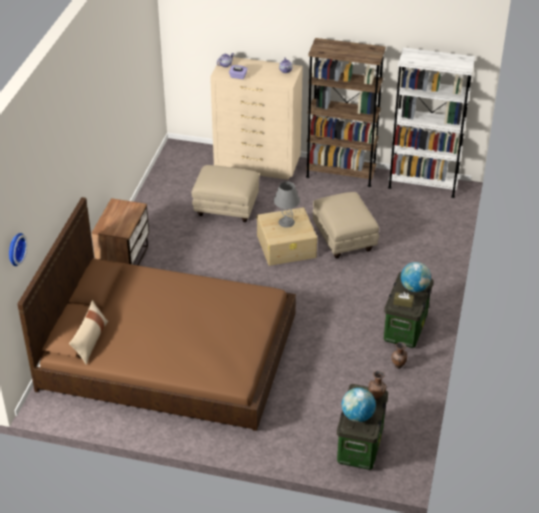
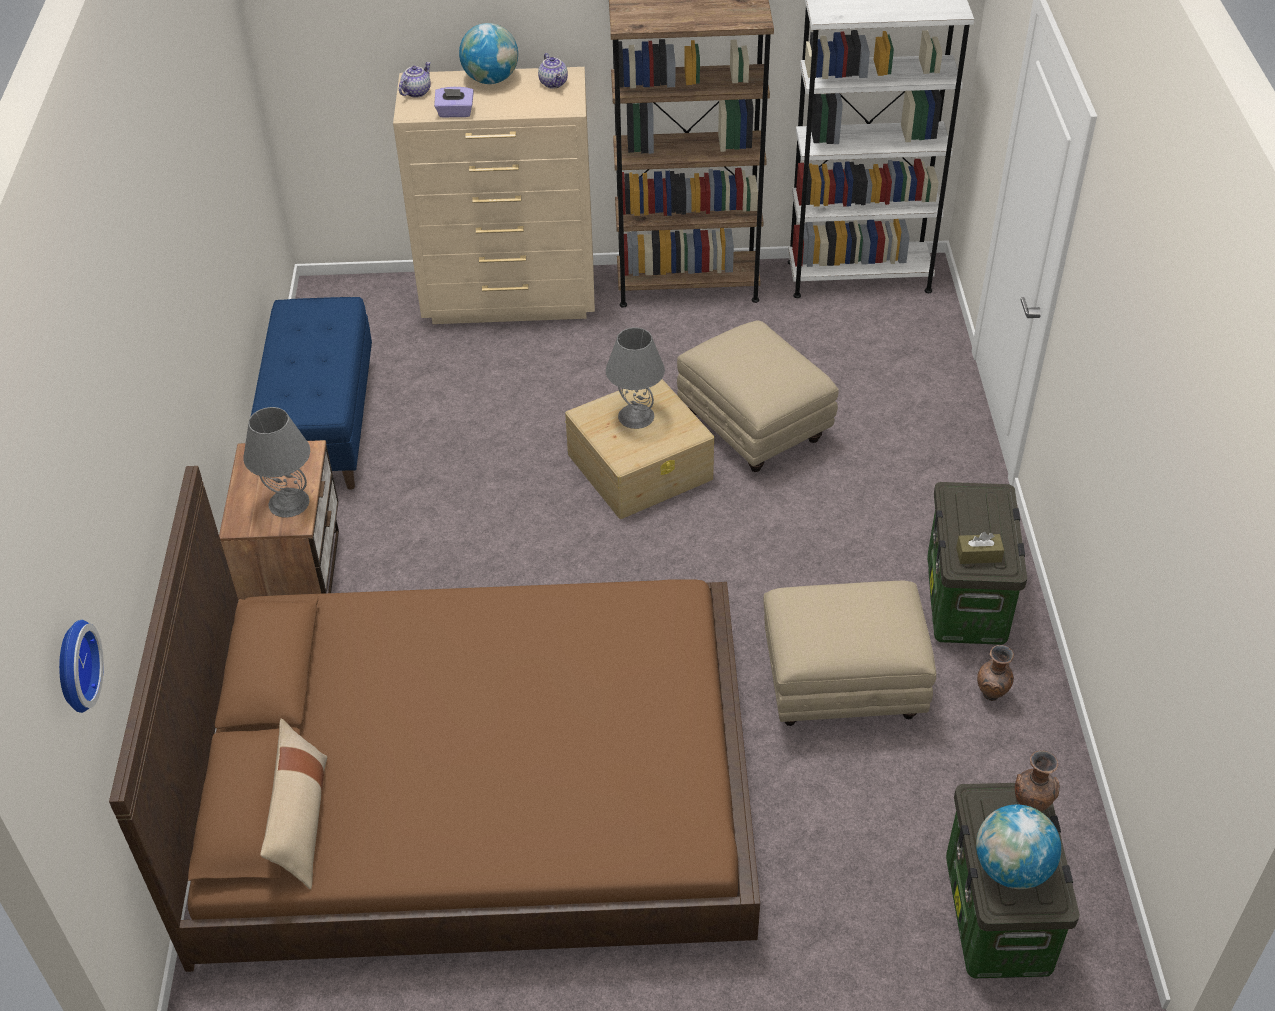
camera: 15 degrees left, 5 degrees up
beige ottoman [192,165,260,222] -> beige ottoman moved to [763,581,936,726]
globe [401,262,431,292] -> globe moved to [459,23,518,84]
none -> grey table lamp [243,407,310,518]
none -> blue bench [251,297,372,490]

